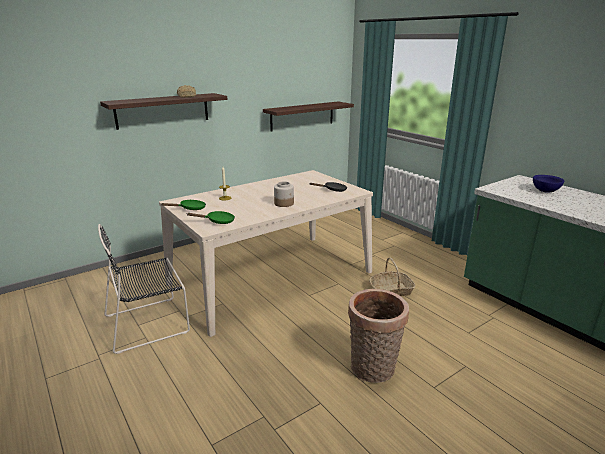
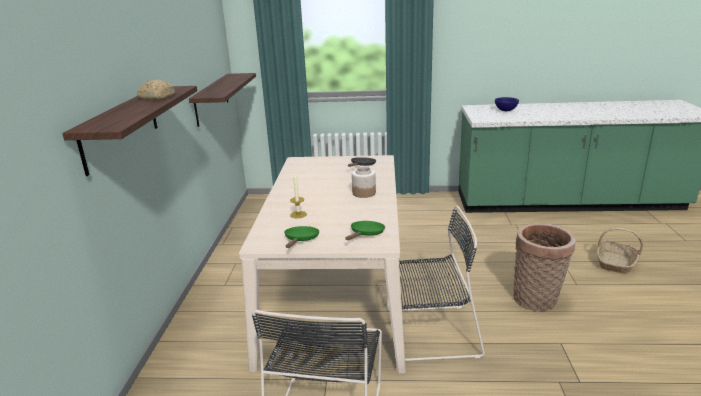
camera: 50 degrees left, 0 degrees up
basket [369,257,416,296] -> basket moved to [597,228,643,274]
none -> black chair [387,206,485,361]

